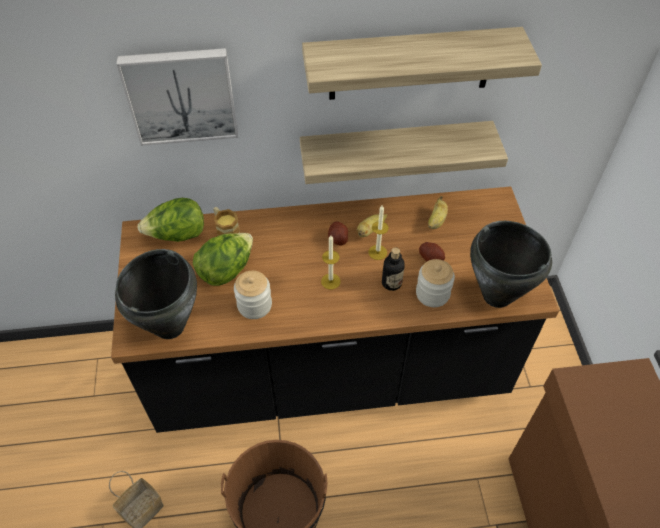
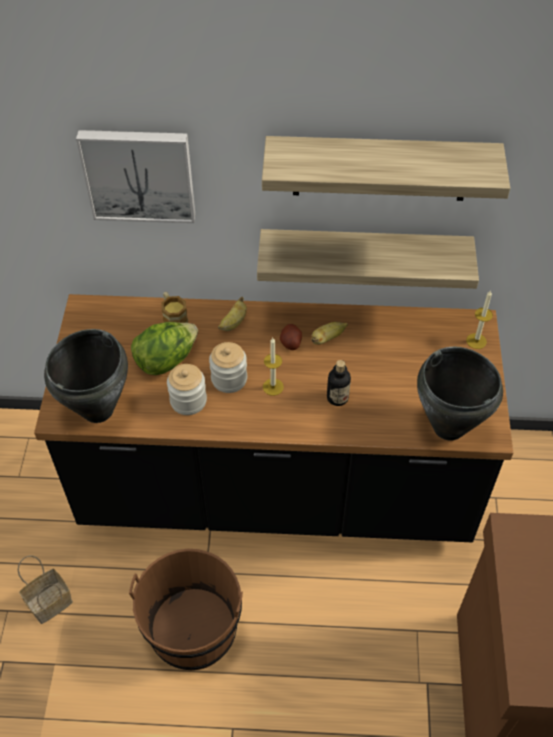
camera: 10 degrees right, 0 degrees up
lettuce [137,198,204,242] -> none
candle [368,205,389,260] -> candle moved to [466,290,493,349]
jar [416,259,455,307] -> jar moved to [209,342,247,393]
potato [419,242,445,261] -> none
banana [428,196,448,229] -> banana moved to [218,297,247,331]

